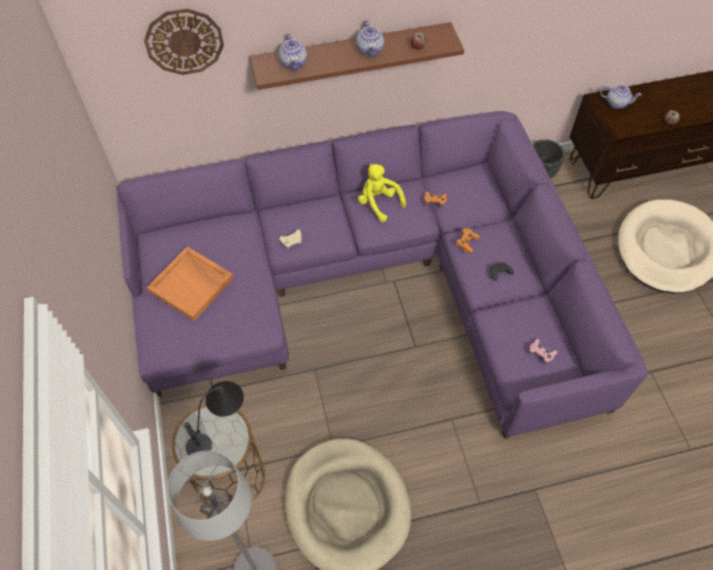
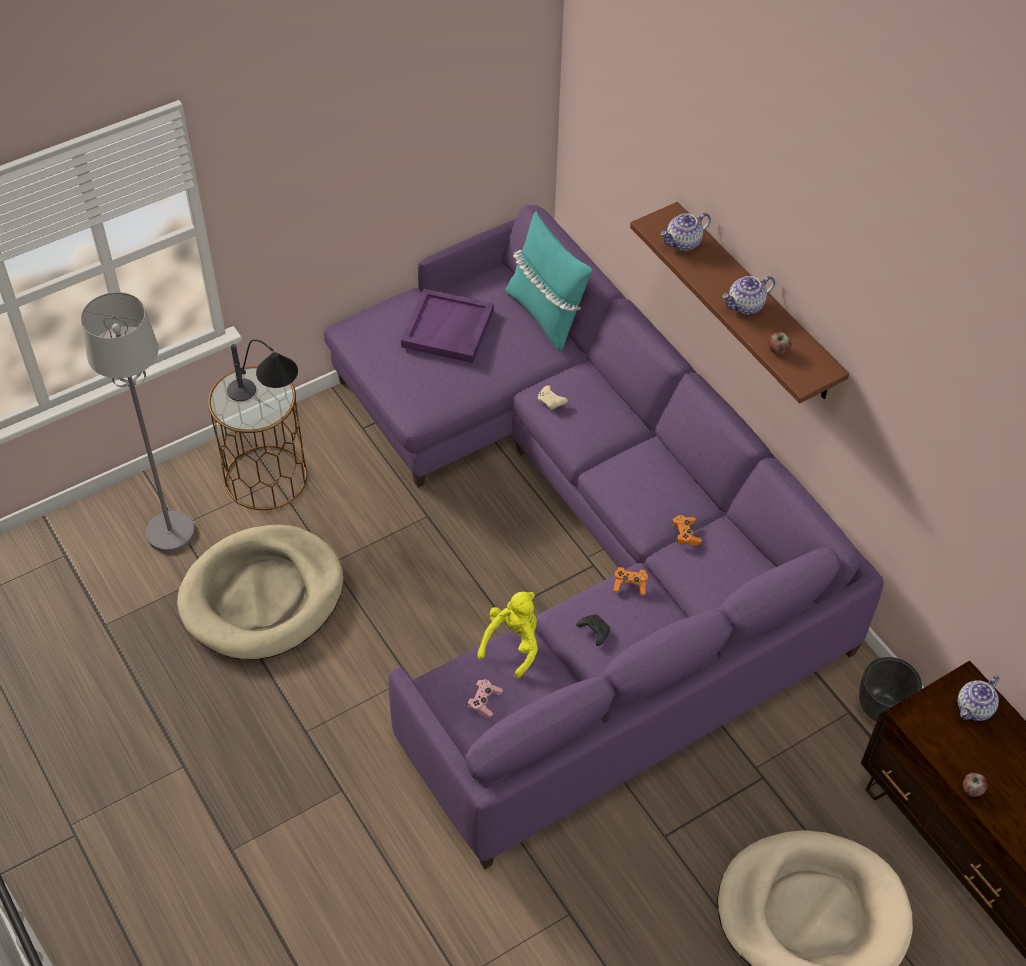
camera: 70 degrees right, 5 degrees down
wall clock [144,8,224,75] -> none
orange tray [146,247,234,321] -> purple tray [401,289,494,363]
yellow plush toy [358,164,406,222] -> yellow plush toy moved to [478,592,538,679]
teapot [600,84,641,109] -> teapot turned 45 degrees clockwise [958,675,999,721]
none -> turquoise pillow [505,211,592,352]

